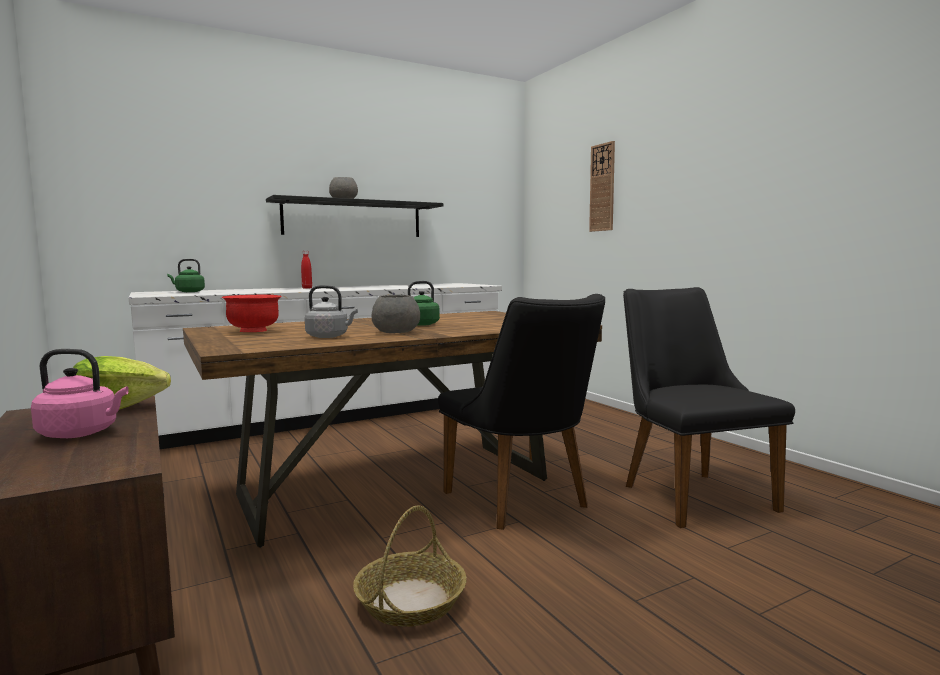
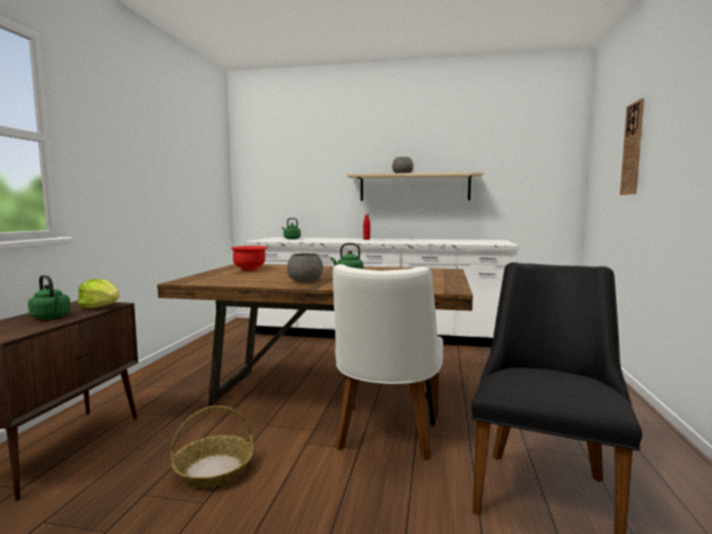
camera: 40 degrees right, 0 degrees up
pink kettle [31,349,129,438] -> green kettle [28,275,71,319]
black shelf [266,195,443,237] -> beige shelf [346,172,484,201]
grey kettle [305,285,358,338] -> none
black chair [438,294,605,530] -> white chair [333,264,443,460]

